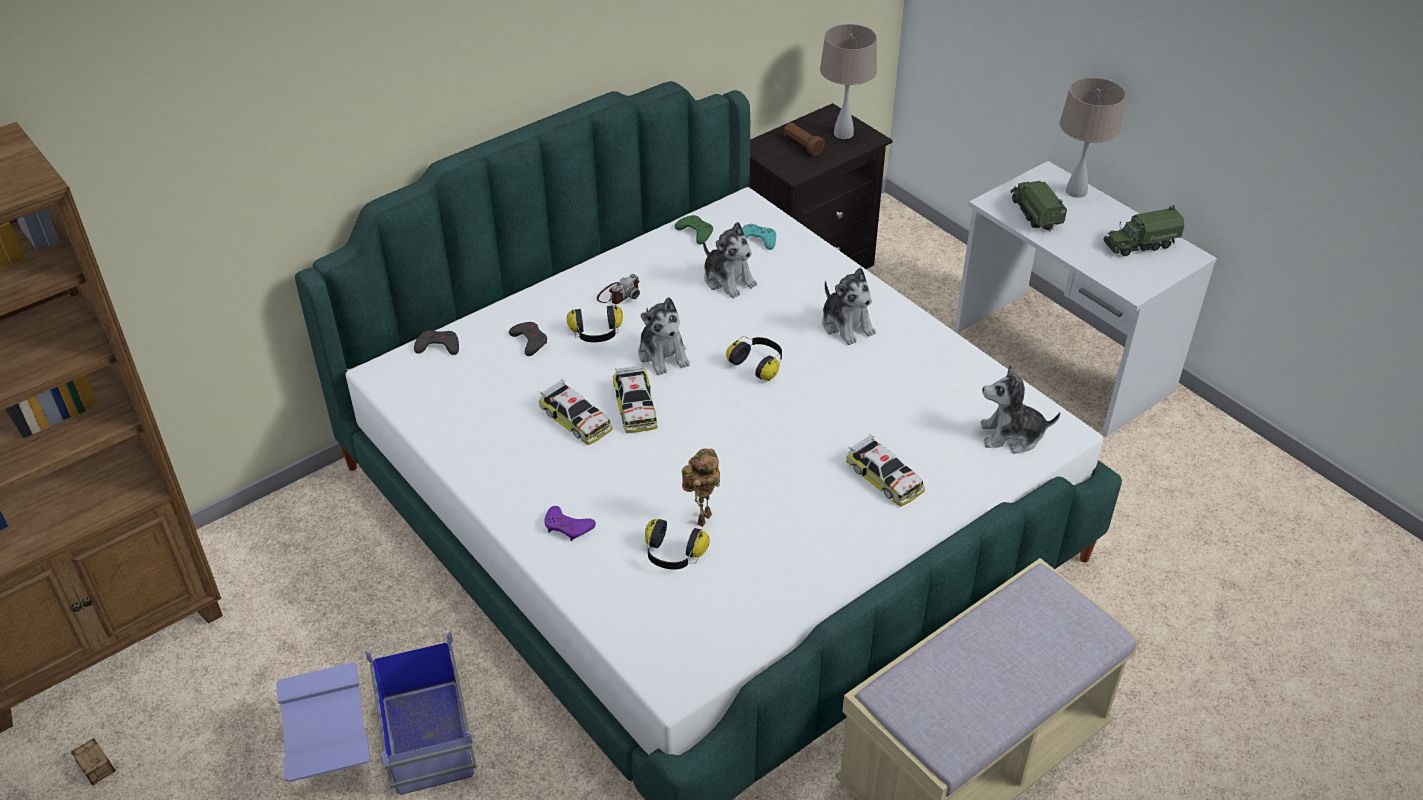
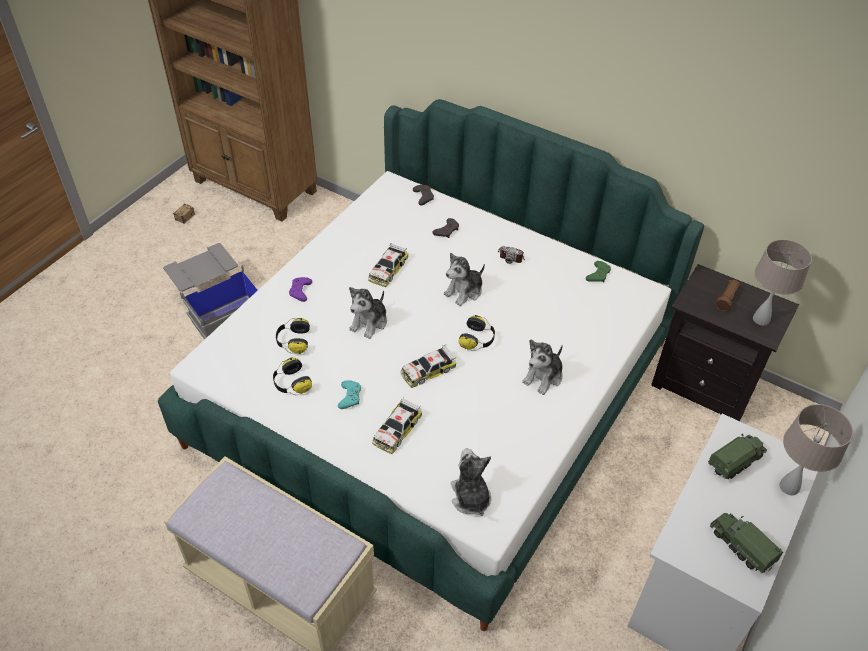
camera: 70 degrees right, 5 degrees up
blue storage box [276,631,477,795] -> grey storage box [163,243,258,340]
headphones [567,305,623,342] -> headphones moved to [273,358,312,395]
toy car [613,364,657,433] -> toy car moved to [400,345,456,388]
toy robot [682,449,720,527] -> none
plush toy [703,222,757,298] -> plush toy moved to [349,287,387,339]
turquoise game controller [742,224,776,250] -> turquoise game controller moved to [338,380,361,409]

